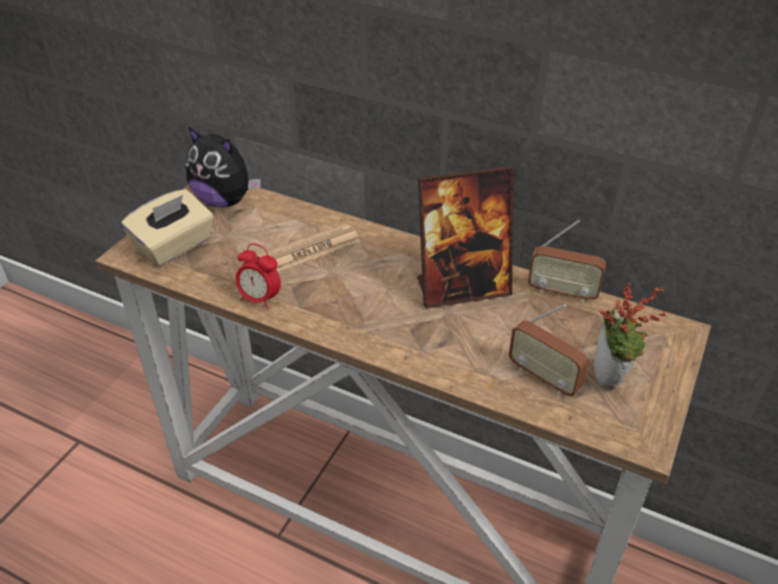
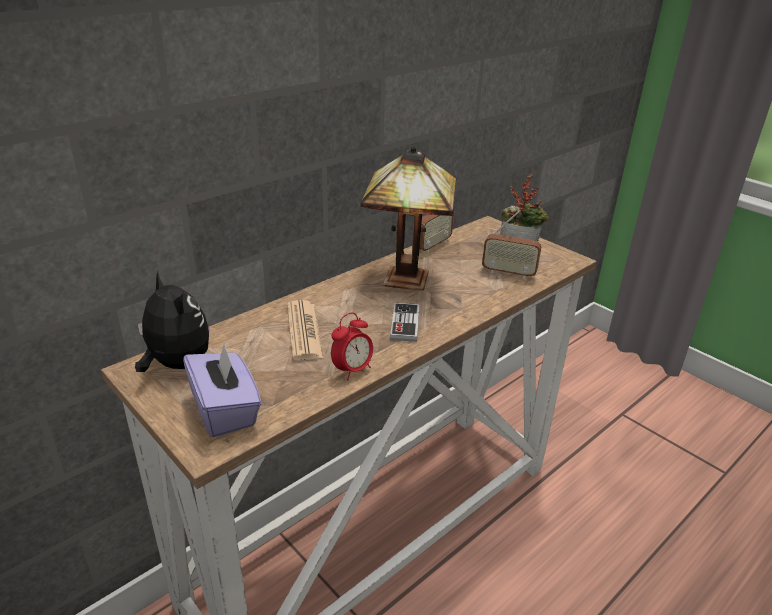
camera: 70 degrees left, 10 degrees down
beige tissue box [121,189,214,266] -> purple tissue box [183,342,261,437]
plush toy [186,126,261,208] -> plush toy turned 90 degrees counterclockwise [135,272,209,372]
picture frame [417,166,514,308] -> table lamp [361,146,457,291]
radio [509,304,589,396] -> radio turned 45 degrees clockwise [482,210,542,279]
none -> game controller [390,303,420,342]

